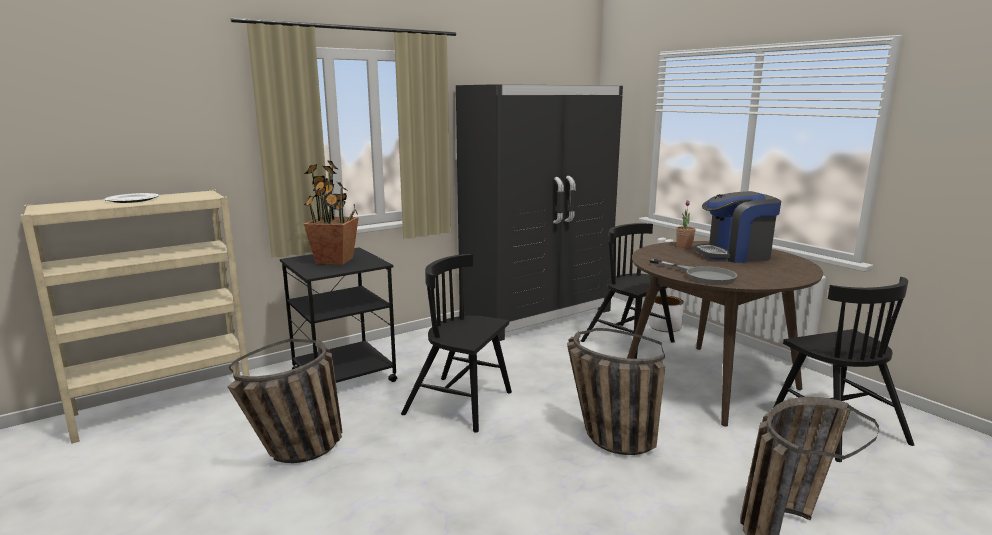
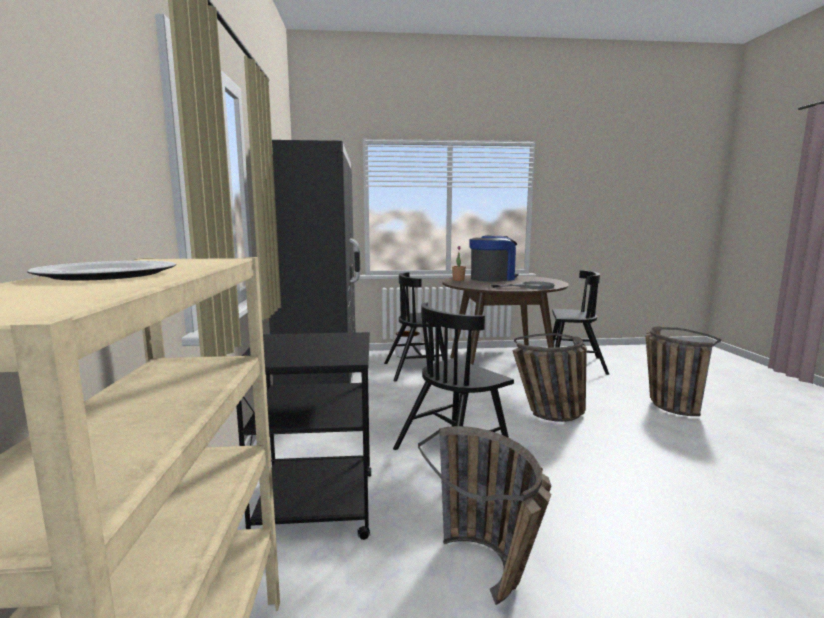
camera: 60 degrees left, 5 degrees down
potted plant [304,160,359,265] -> none
coffee machine [694,191,781,263] -> coffee machine turned 150 degrees counterclockwise [469,235,519,282]

